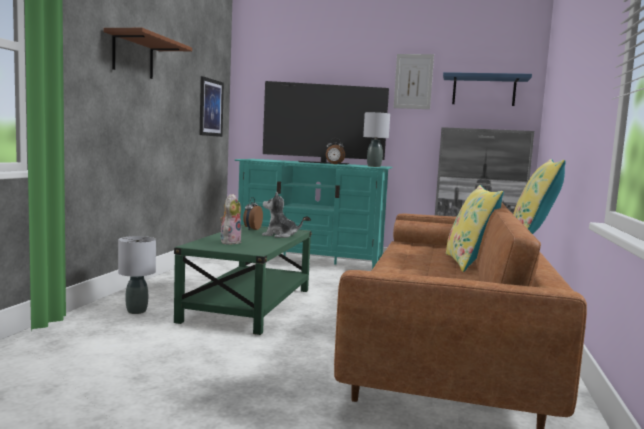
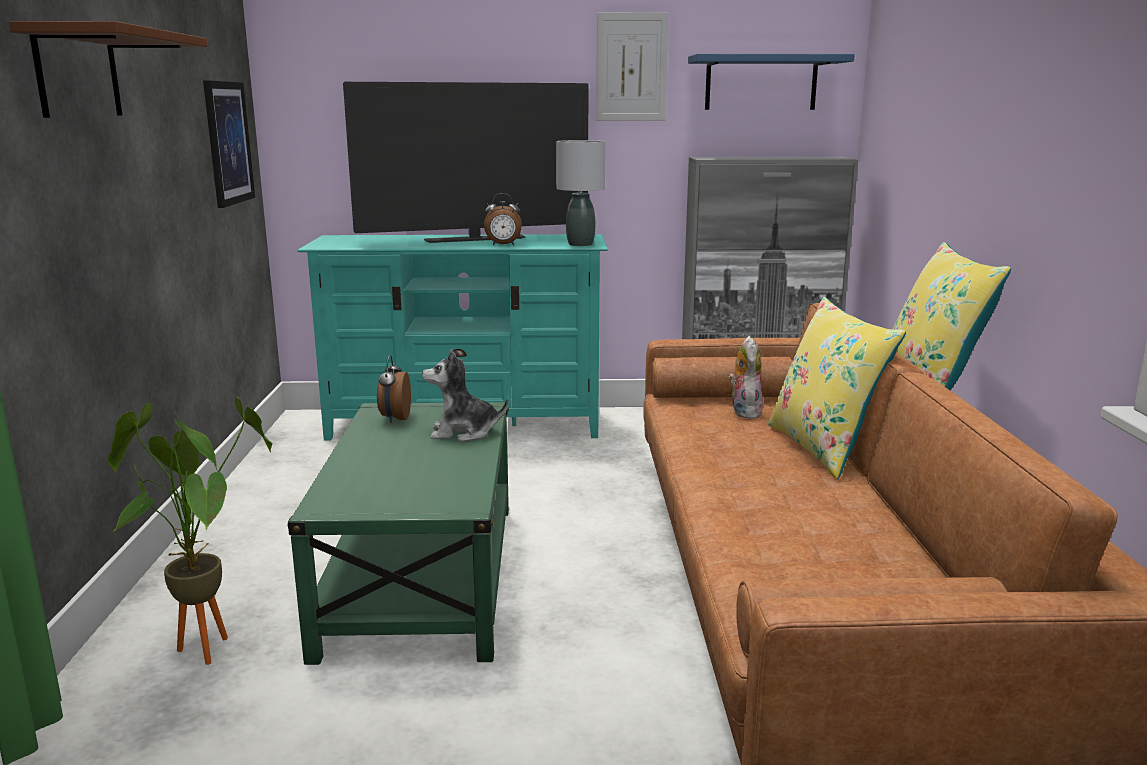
camera: 15 degrees left, 10 degrees up
grey table lamp [118,236,156,314] -> potted plant [107,397,272,665]
plush toy [220,194,241,245] -> plush toy moved to [728,336,763,419]

